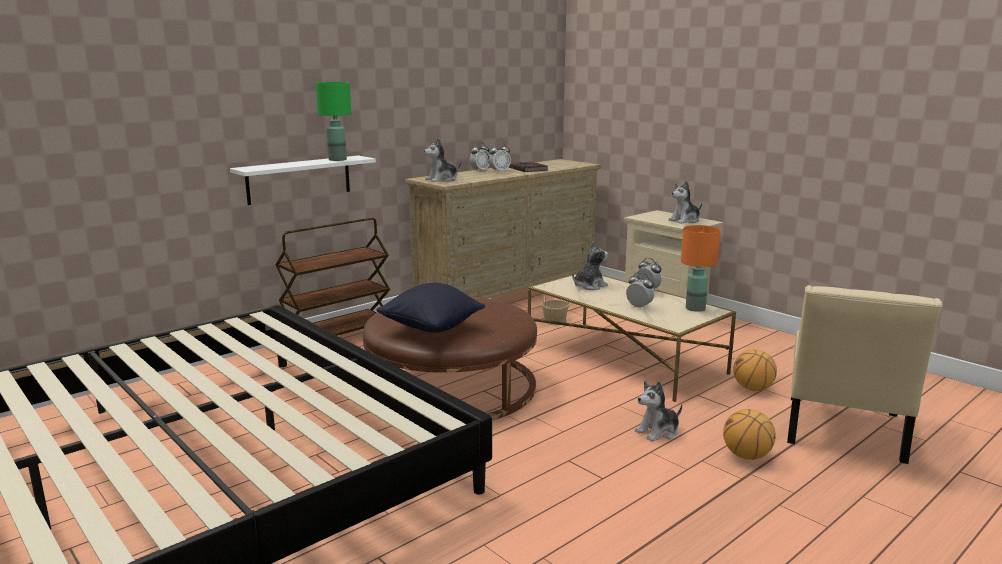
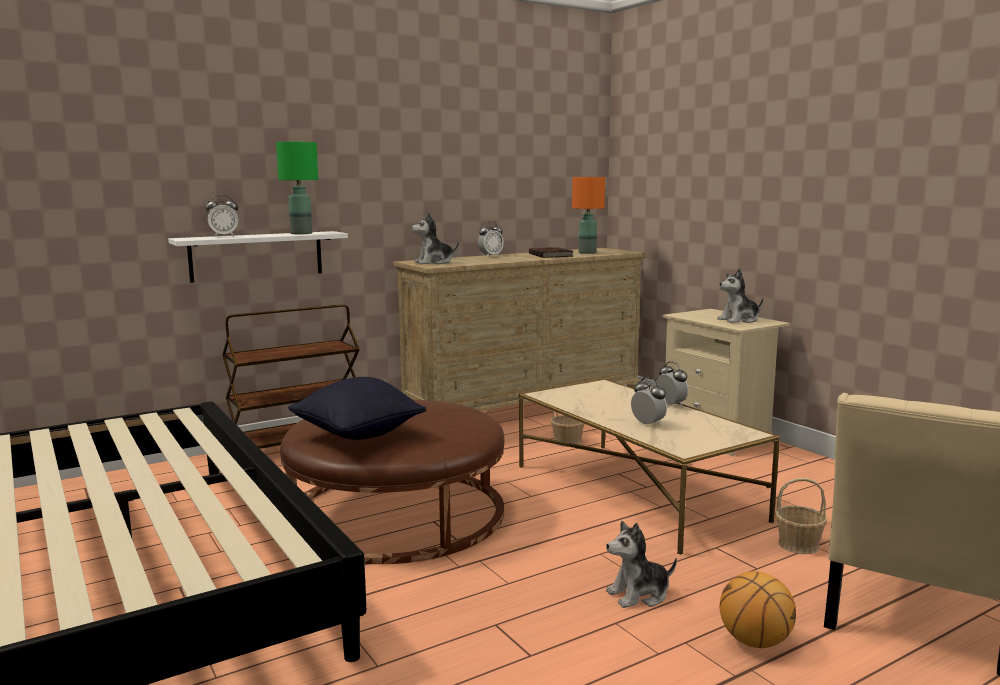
camera: 10 degrees right, 5 degrees down
alarm clock [489,143,511,173] -> alarm clock moved to [206,195,238,237]
plush toy [572,242,608,290] -> none
orange table lamp [681,225,721,312] -> orange table lamp moved to [572,177,605,254]
basketball [733,349,777,391] -> basket [776,478,827,554]

